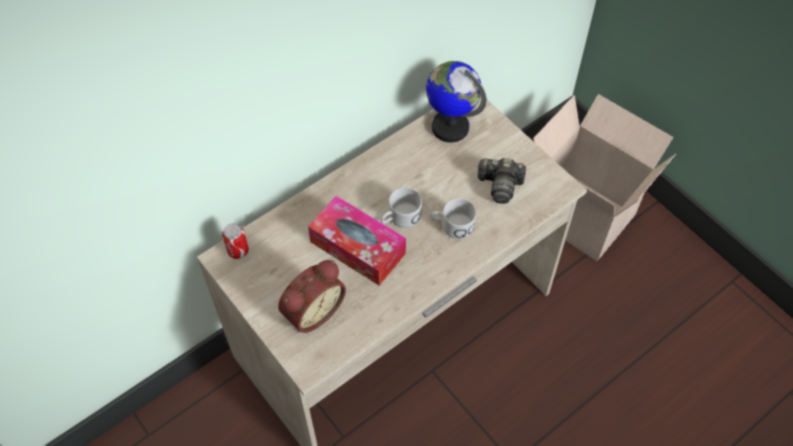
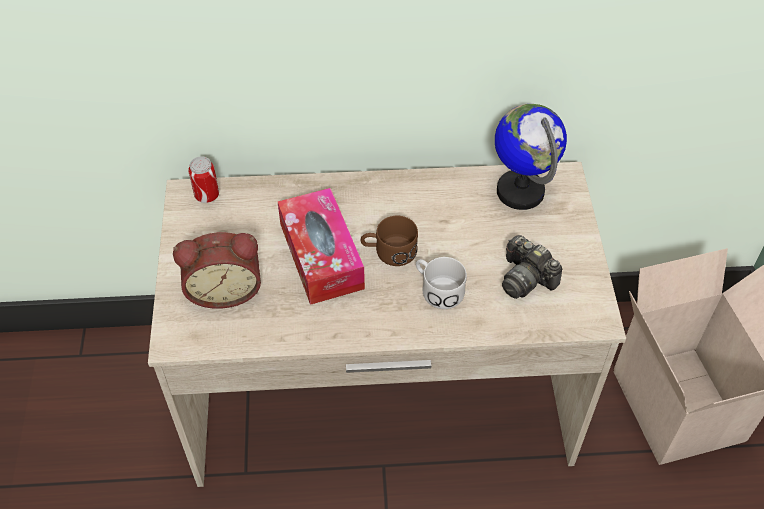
camera: 35 degrees right, 5 degrees down
white mug [380,188,422,228] -> brown mug [361,216,418,266]

